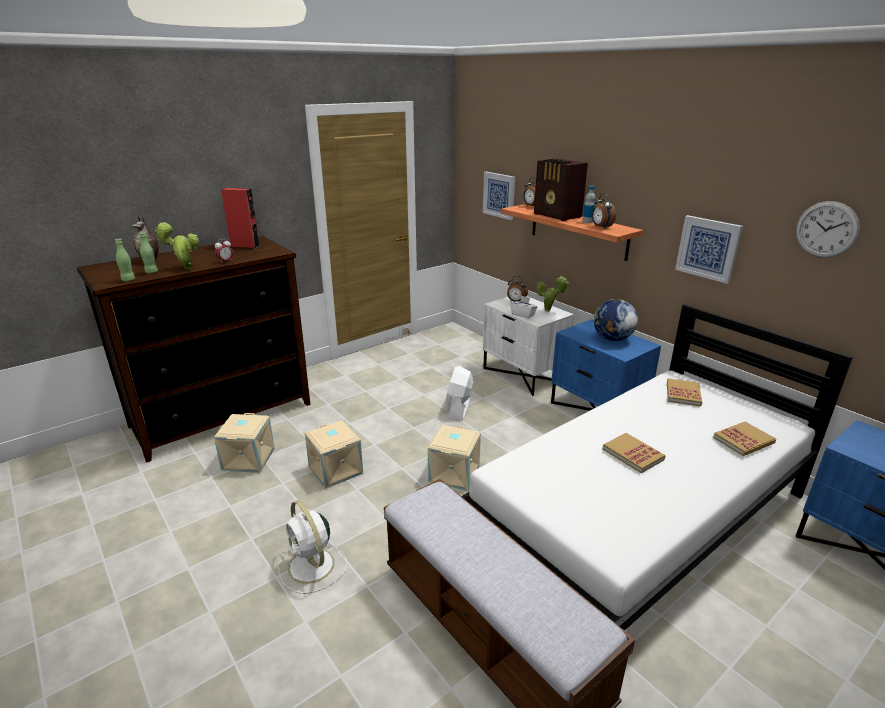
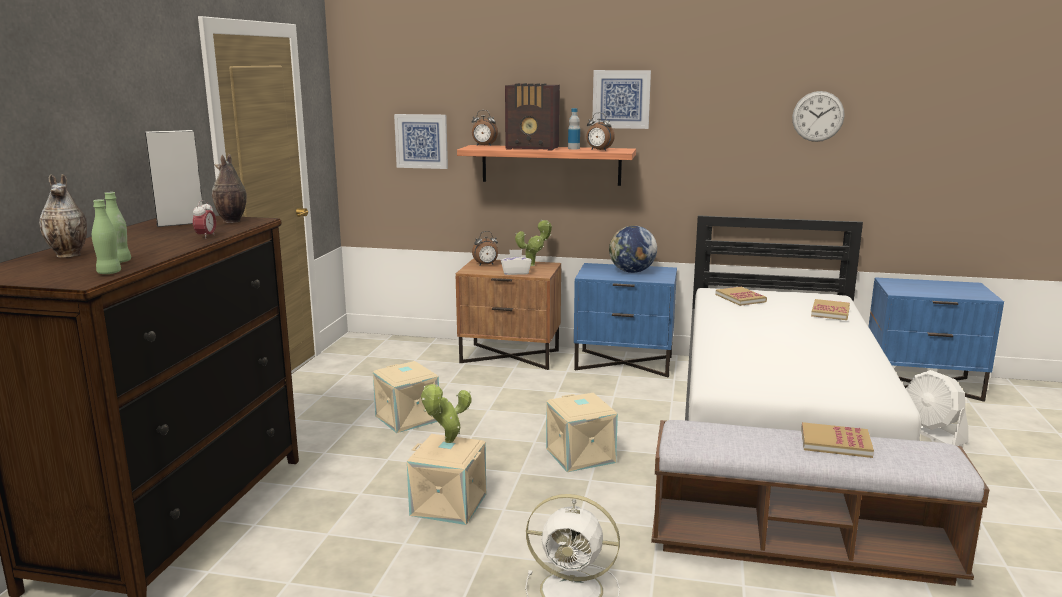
camera: 40 degrees left, 10 degrees down
potted plant [155,222,199,269] -> potted plant moved to [421,384,472,443]
beige storage box [214,413,275,473] -> beige storage box moved to [373,361,439,433]
red speaker [221,188,260,249] -> grey speaker [145,130,202,227]
white fan [446,366,474,420] -> white fan moved to [906,370,968,446]
white nightstand [483,296,574,396] -> brown nightstand [456,259,561,370]
book [603,433,666,473] -> book moved to [801,422,874,458]
picture [675,215,743,284] -> picture moved to [592,70,651,129]
none -> vase [212,153,247,223]

